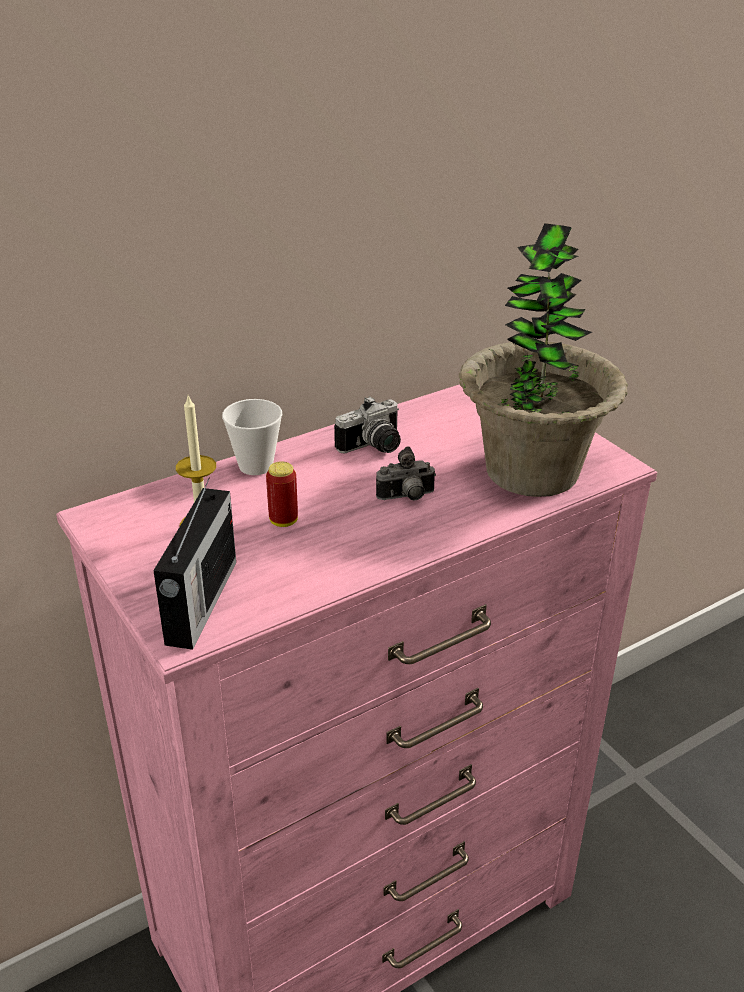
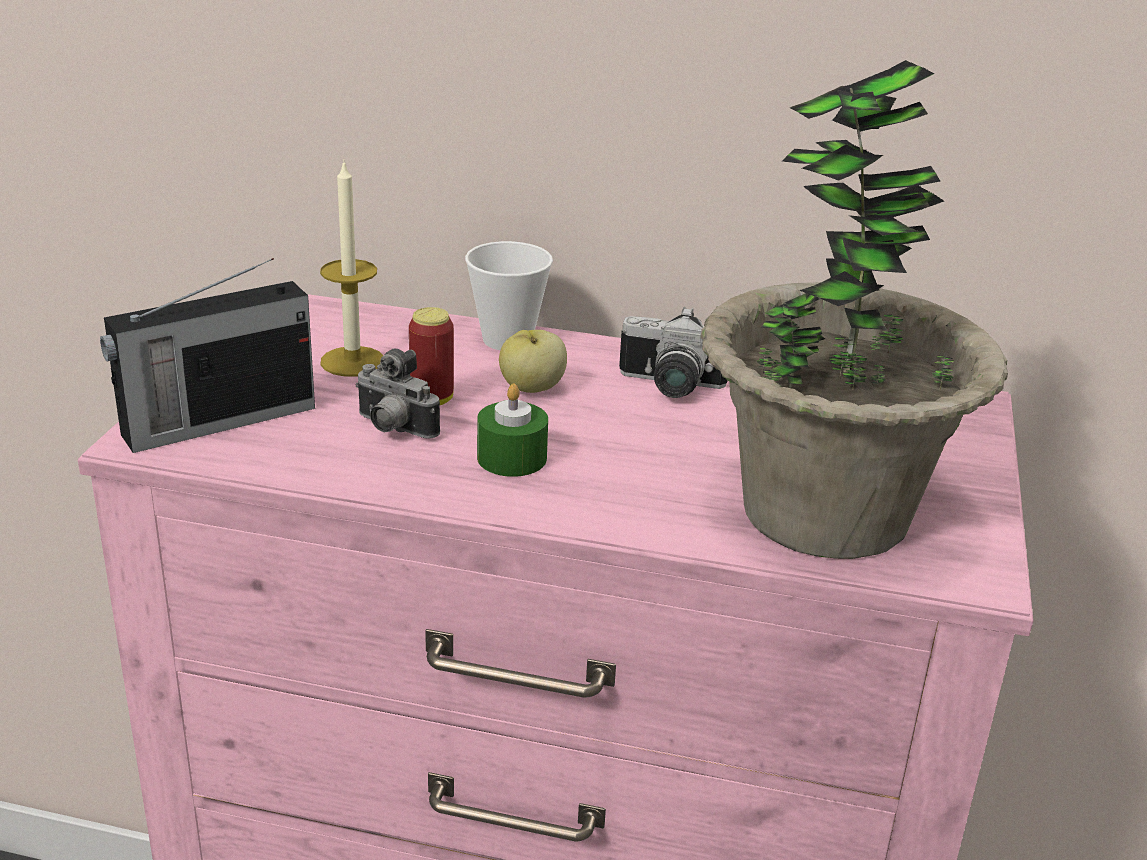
camera: 45 degrees right, 5 degrees down
camera [376,446,436,500] -> camera moved to [355,349,440,439]
none -> green candle [477,383,548,477]
none -> apple [499,330,567,393]

